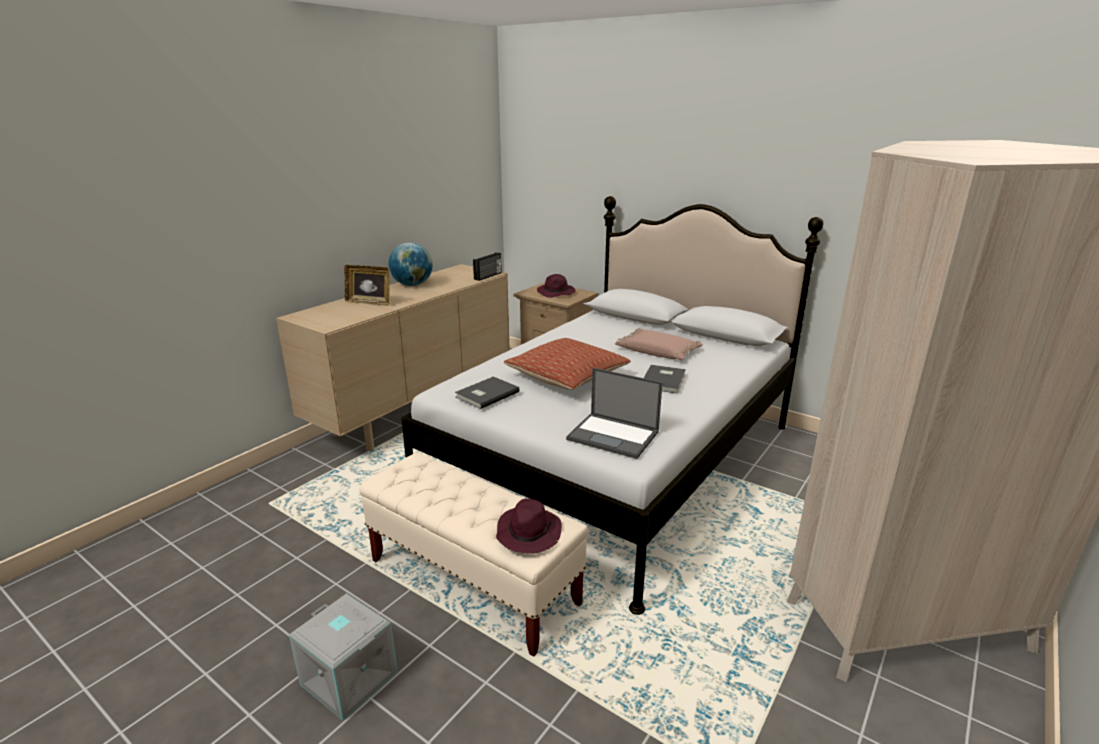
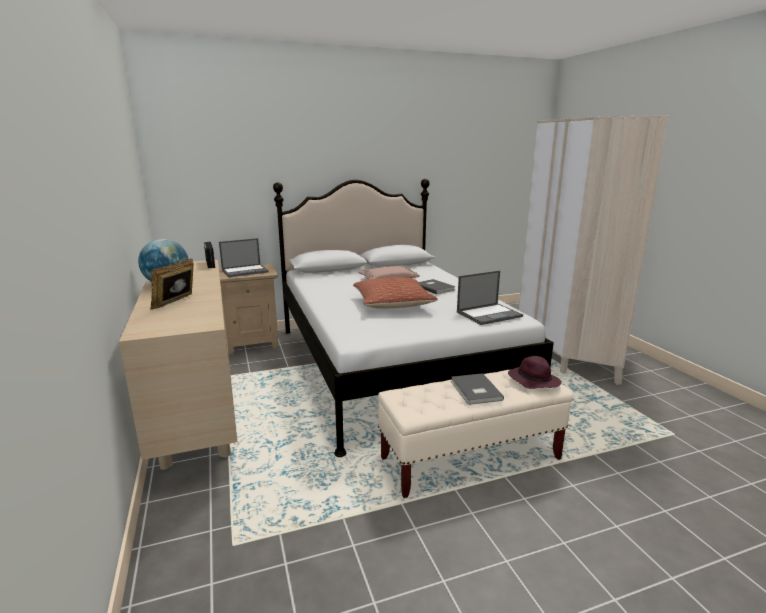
camera: 55 degrees left, 5 degrees down
grey storage box [289,593,398,721] -> none
picture frame [344,265,390,306] -> picture frame turned 150 degrees clockwise [150,258,193,310]
grey book [455,376,520,409] -> grey book moved to [451,373,504,405]
purple hat [537,274,576,298] -> laptop [219,238,269,277]

